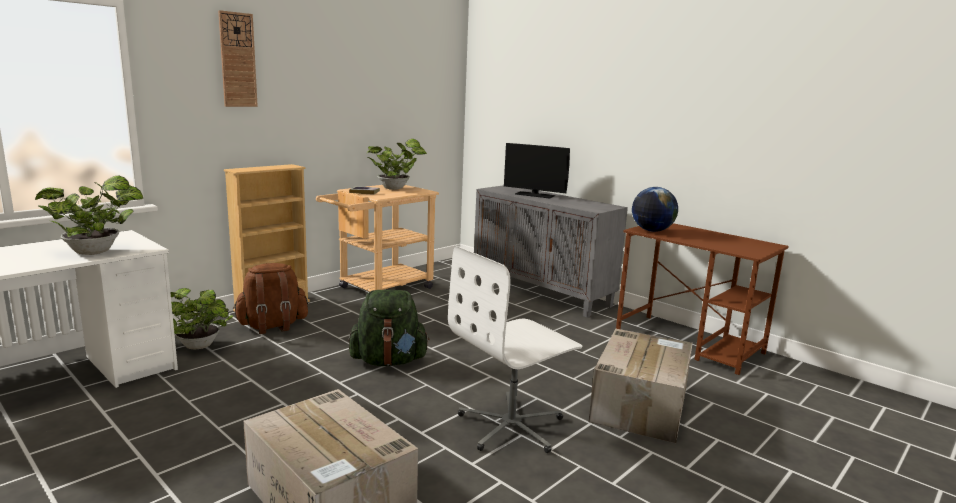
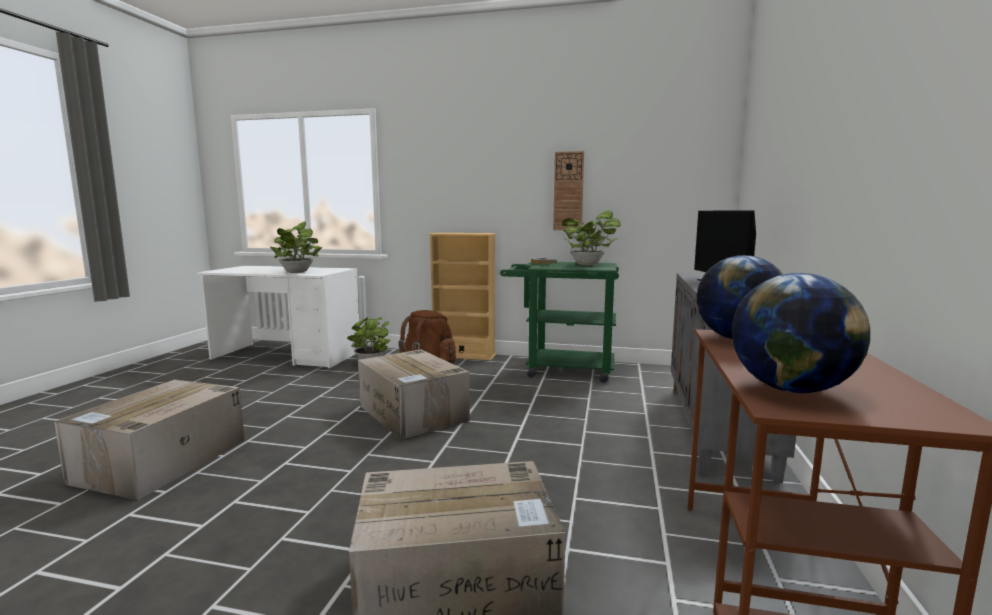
camera: 60 degrees right, 5 degrees down
wall clock [218,10,258,107] -> wall clock moved to [553,151,584,230]
beige cart [316,185,439,292] -> green cart [500,262,619,383]
green backpack [349,290,430,366] -> cardboard box [358,349,470,440]
white office chair [448,246,582,453] -> none
none -> globe [732,273,870,393]

